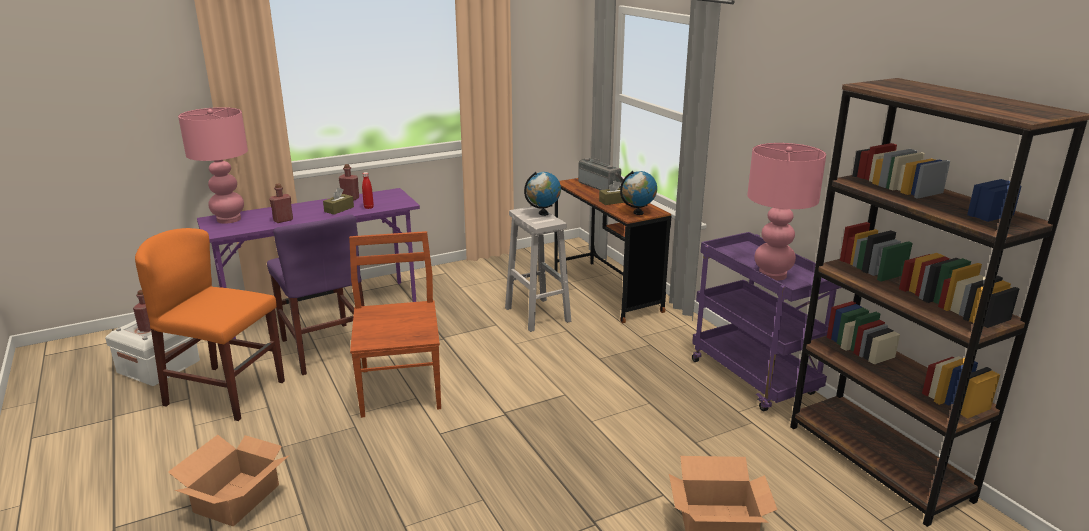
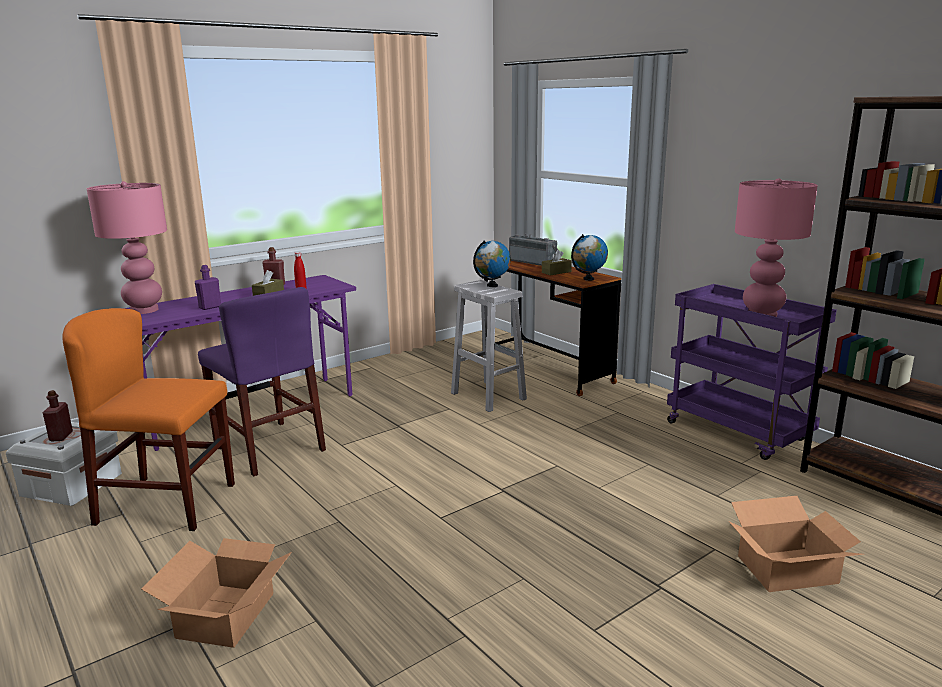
camera: 10 degrees left, 5 degrees down
red bottle [269,184,293,223] -> purple bottle [195,265,221,310]
brown chair [349,231,441,418] -> none

